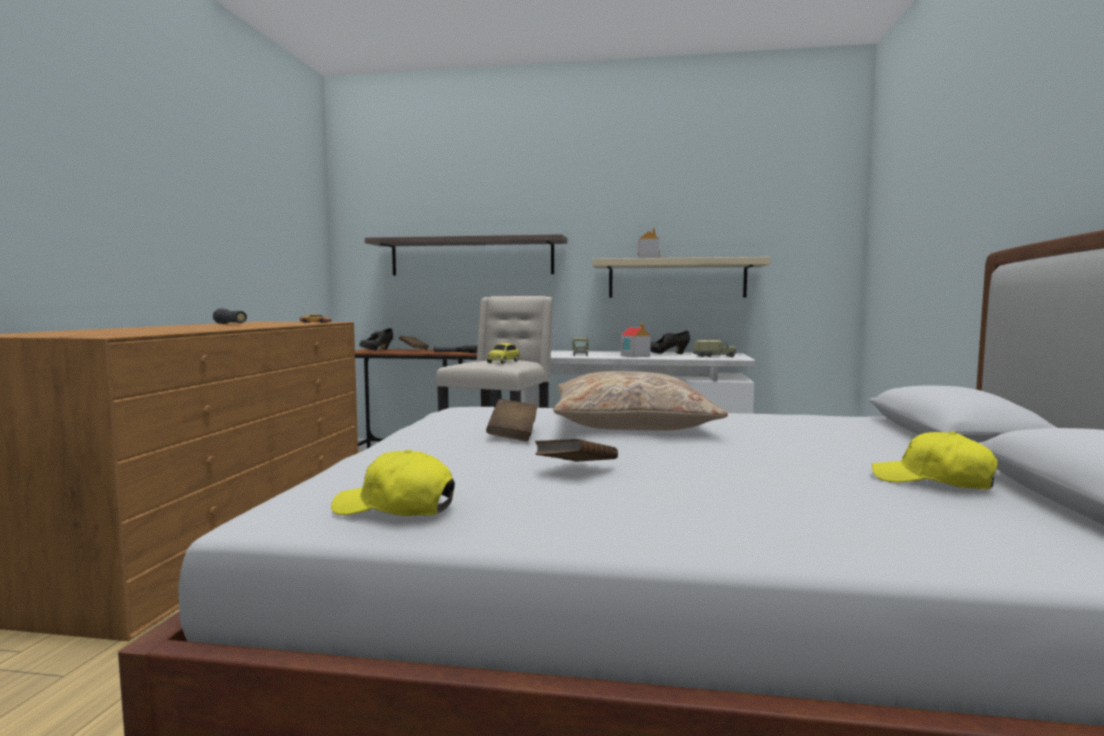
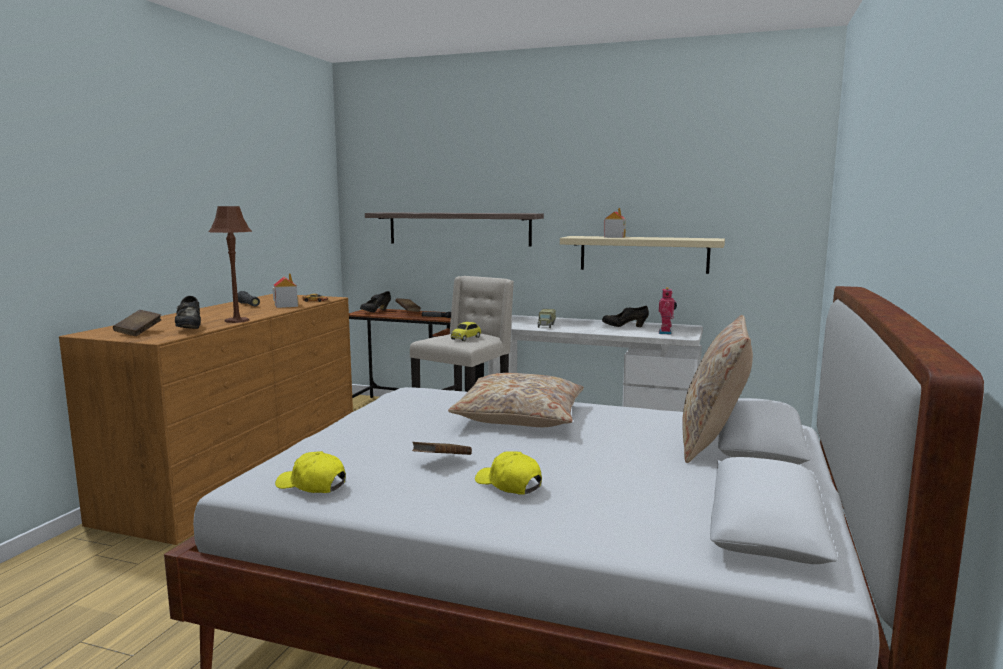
camera: 10 degrees right, 5 degrees up
brown book [486,399,538,441] -> brown book moved to [113,310,162,336]
toy house [621,323,651,358] -> toy house moved to [273,273,299,308]
toy truck [693,340,737,357] -> toy robot [659,287,677,335]
yellow cap [872,431,998,489] -> yellow cap moved to [475,451,542,495]
none -> black shoe [175,296,201,329]
none -> brown table lamp [208,206,252,323]
none -> beige pillow [682,315,753,463]

